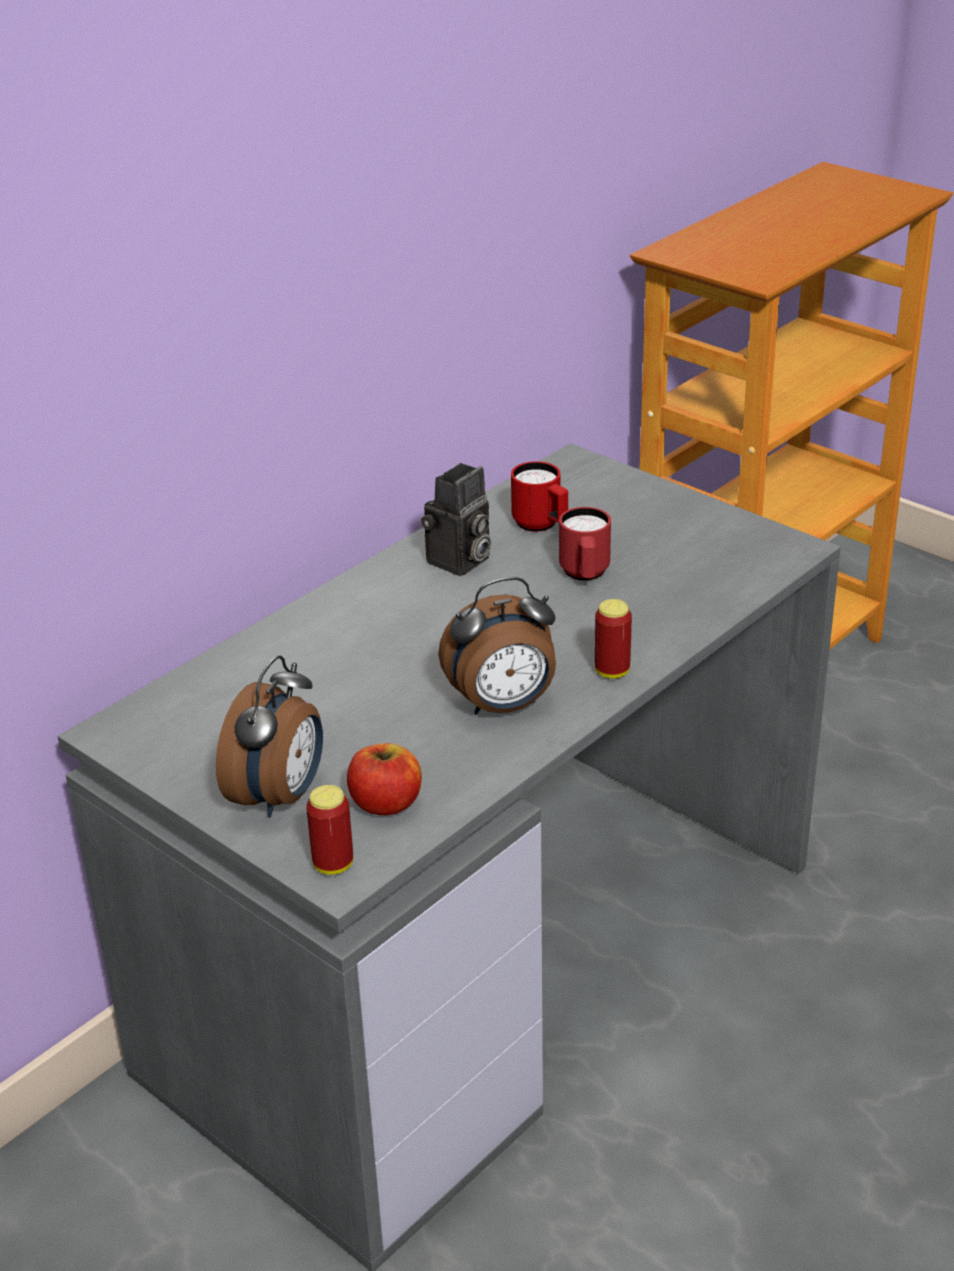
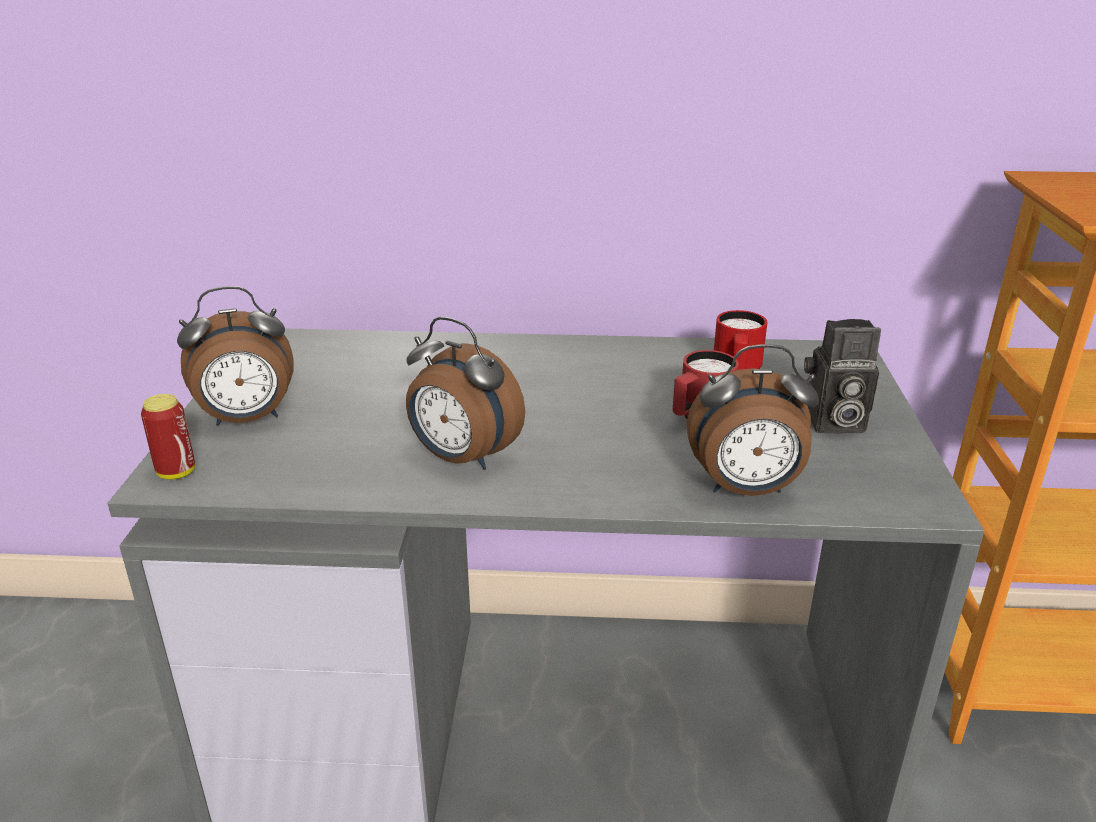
camera: 50 degrees right, 5 degrees down
apple [347,743,422,815] -> none
camera [421,463,492,576] -> camera moved to [804,319,881,433]
can [595,599,632,679] -> none
none -> alarm clock [687,344,819,496]

